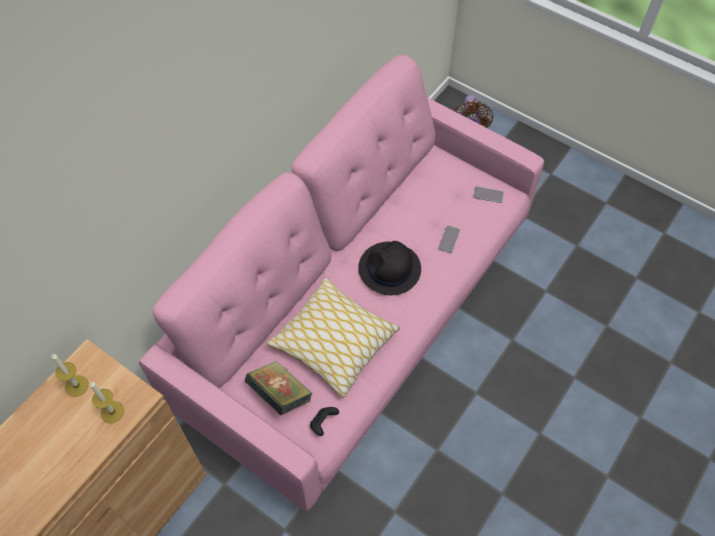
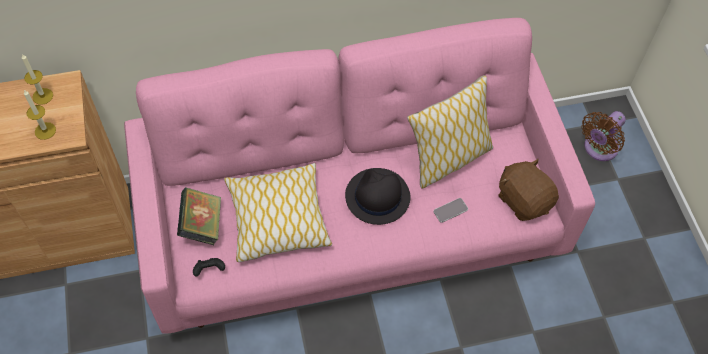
camera: 40 degrees right, 0 degrees up
phone [473,186,504,203] -> brown plush toy [498,159,559,221]
none -> pillow [407,75,493,189]

